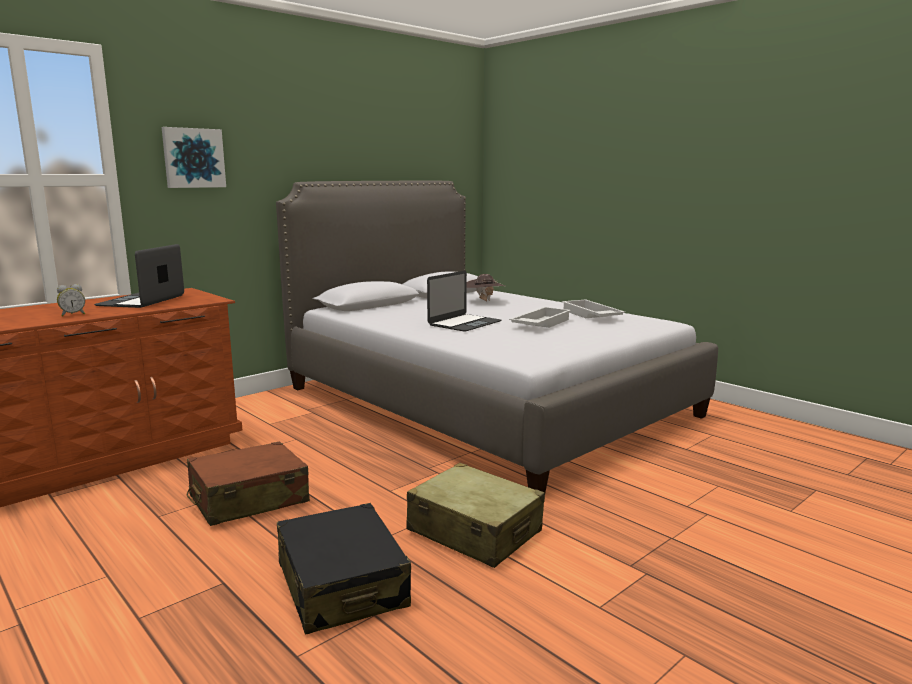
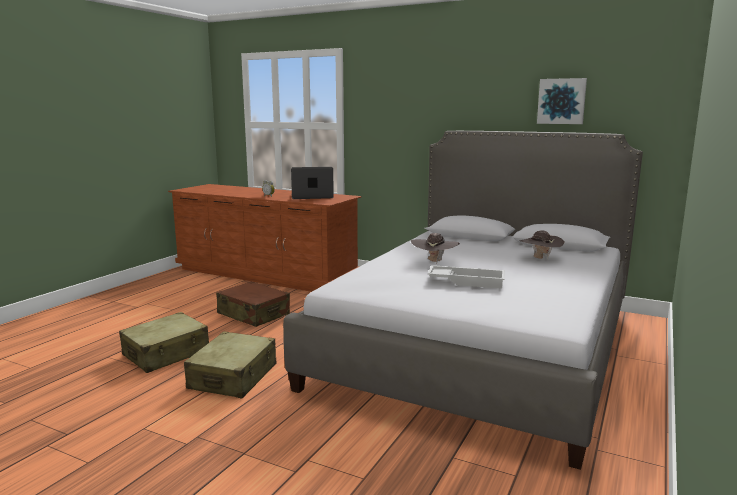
camera: 70 degrees right, 0 degrees up
picture [162,127,226,188] -> picture moved to [537,78,587,124]
black suitcase [277,503,411,635] -> beige suitcase [119,312,209,373]
laptop [427,271,501,332] -> brown hat [411,233,460,264]
white tray [562,300,625,318] -> none

